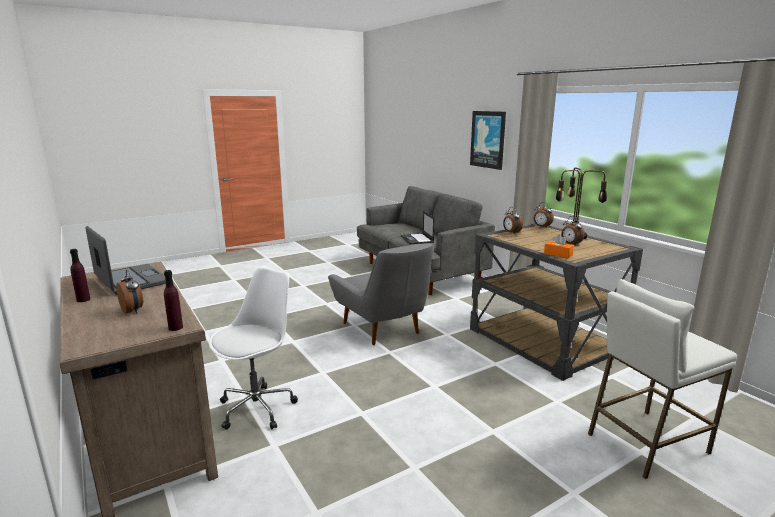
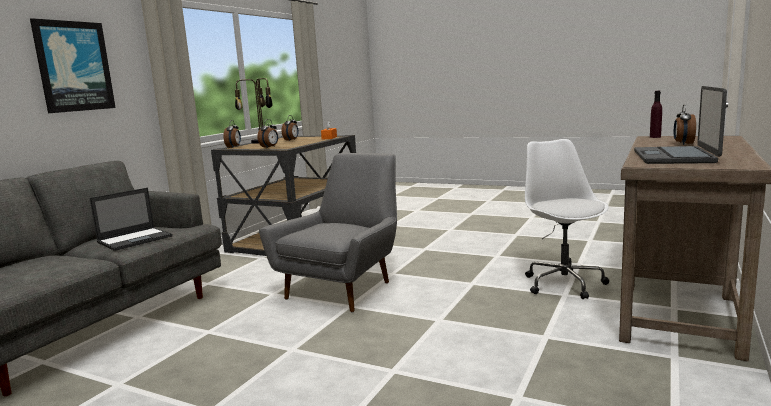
camera: 120 degrees left, 5 degrees down
purple bottle [70,249,90,302] -> none
white office chair [209,266,298,429] -> white office chair turned 75 degrees clockwise [525,139,610,299]
white stool [588,279,737,479] -> none

